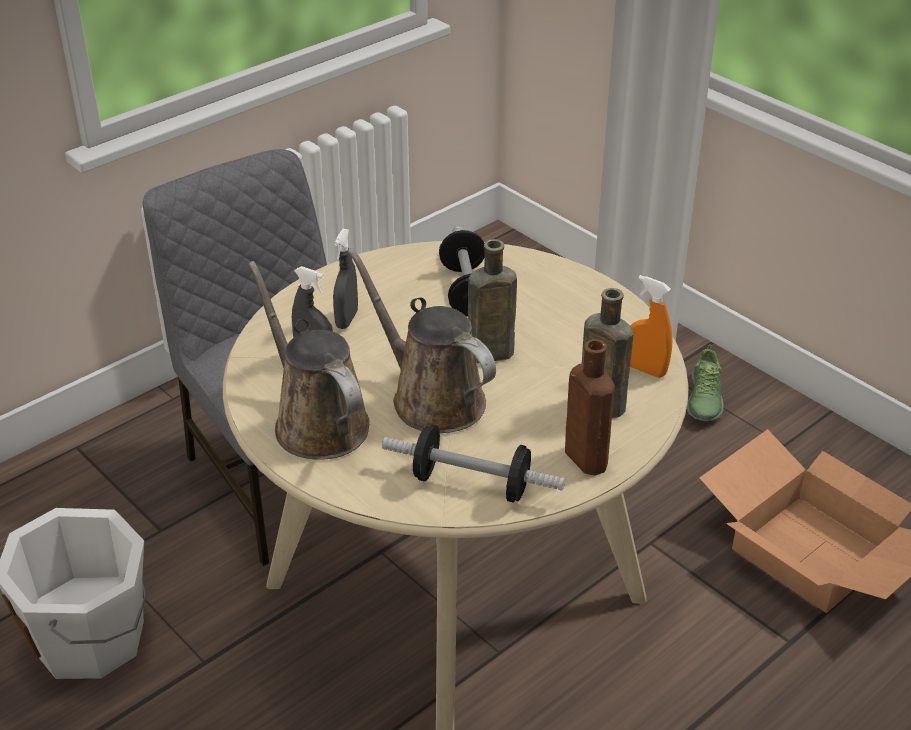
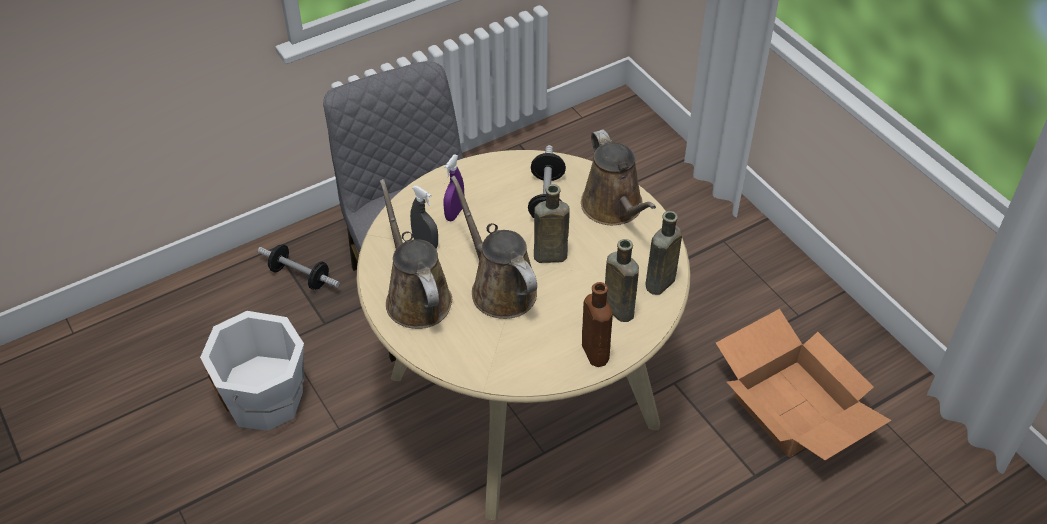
camera: 10 degrees right, 10 degrees up
grey spray bottle [333,229,358,329] -> purple spray bottle [443,155,465,221]
dumbbell [382,425,565,502] -> dumbbell moved to [258,244,340,290]
orange spray bottle [630,275,672,378] -> brown bottle [645,211,682,295]
shoe [687,345,724,421] -> none
none -> brown watering can [581,129,656,225]

